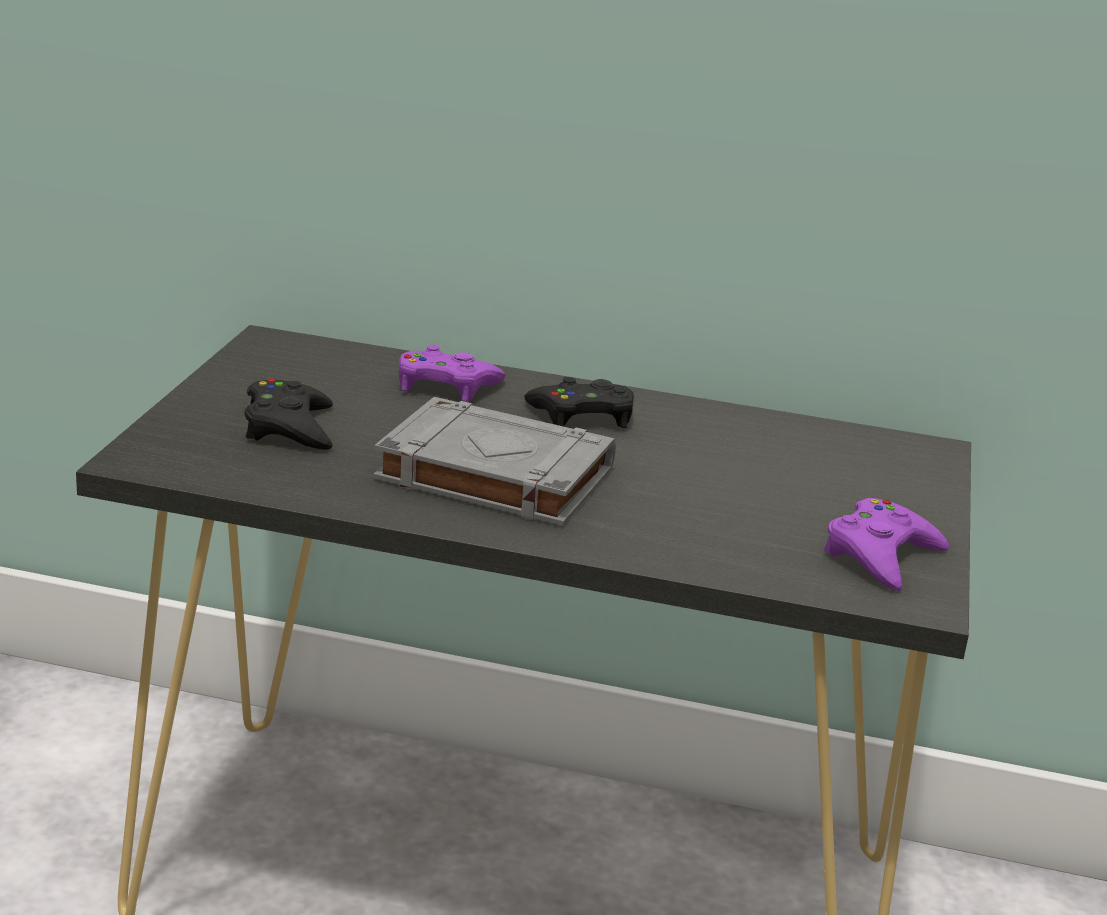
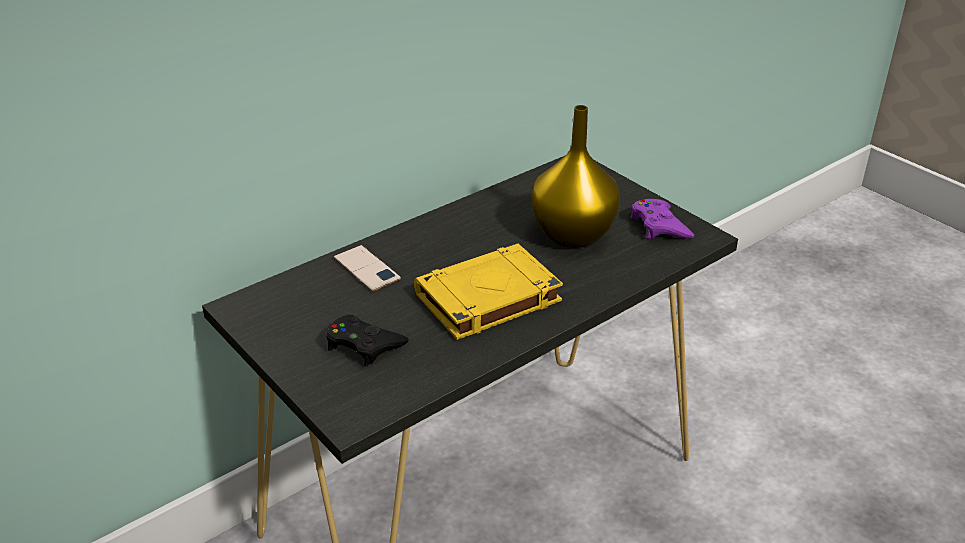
camera: 50 degrees left, 10 degrees up
grey book [373,397,616,526] -> yellow book [414,244,563,340]
purple game controller [399,345,506,402] -> phone [334,245,401,292]
black game controller [524,377,634,428] -> none
none -> yellow vase [532,105,620,248]

